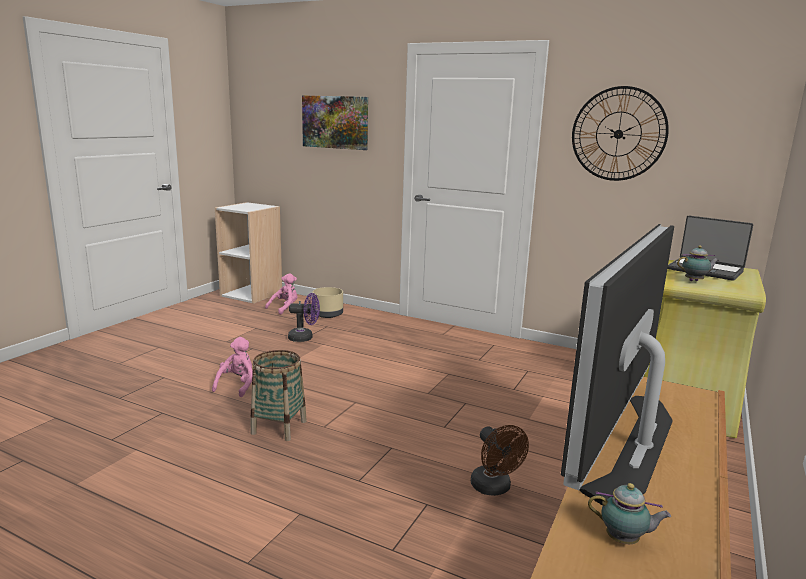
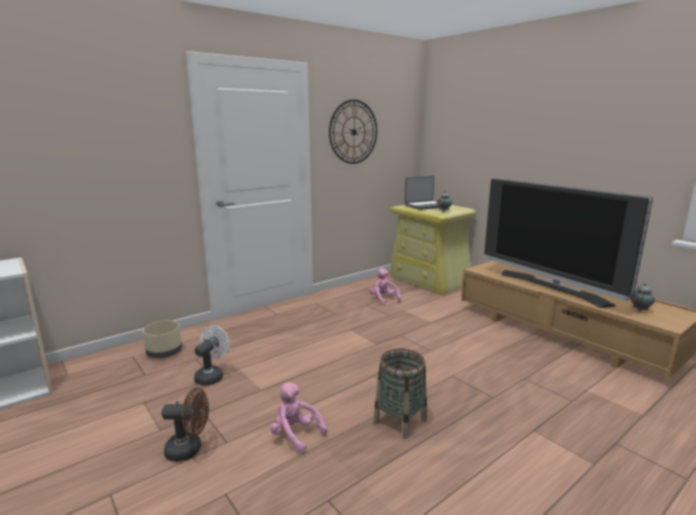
camera: 65 degrees left, 0 degrees up
pink plush toy [265,273,298,315] -> pink plush toy moved to [369,268,401,305]
purple fan [288,293,320,342] -> white fan [194,325,230,385]
picture [302,96,368,150] -> none
brown fan [471,425,529,496] -> brown fan moved to [161,387,209,461]

